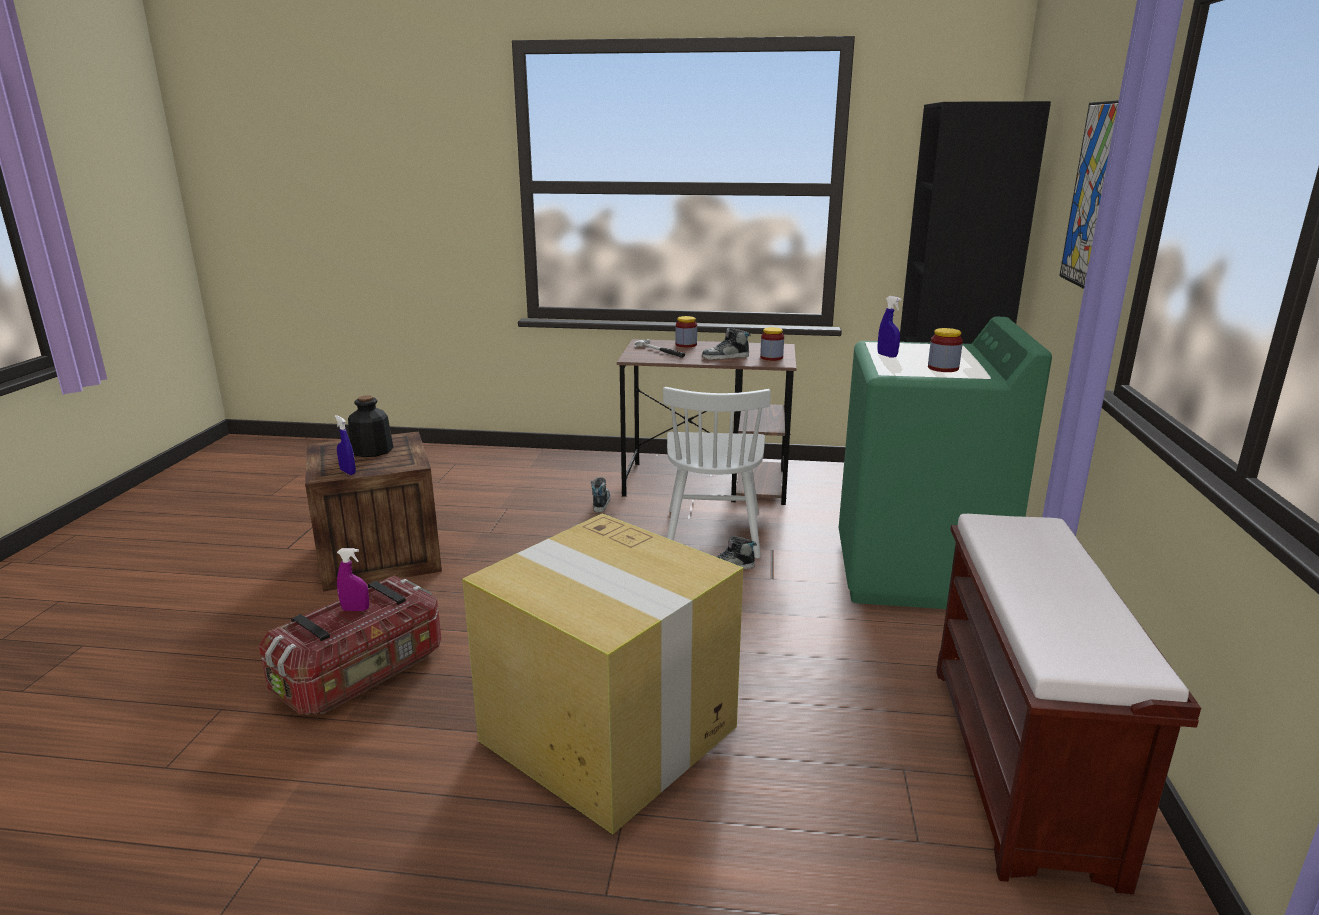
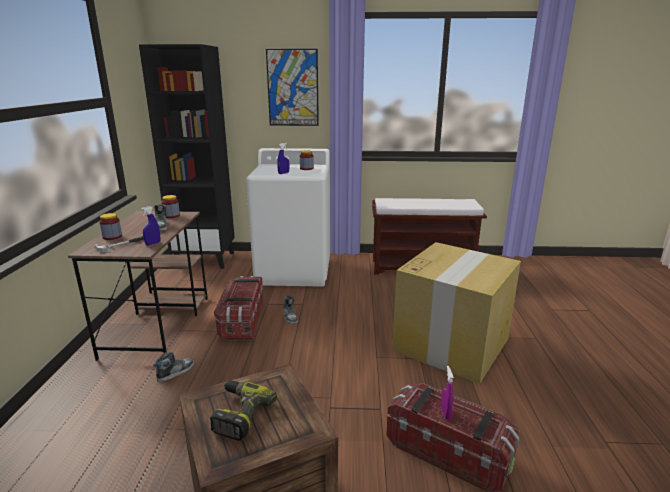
camera: 95 degrees left, 0 degrees up
blue spray bottle [334,415,356,475] -> blue spray bottle moved to [141,206,160,246]
bottle [348,395,393,457] -> power drill [210,381,277,441]
shoe [591,477,611,512] -> shoe turned 135 degrees clockwise [153,352,194,382]
white chair [663,387,771,559] -> storage box [214,276,264,341]
green washing machine [839,317,1052,609] -> white washing machine [246,148,330,287]

